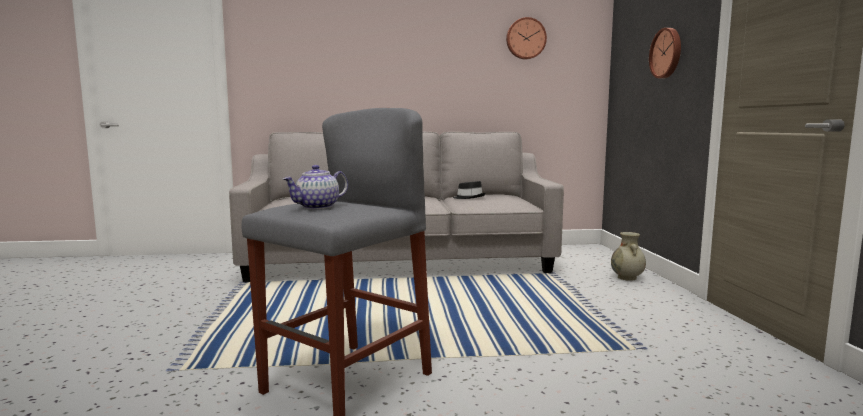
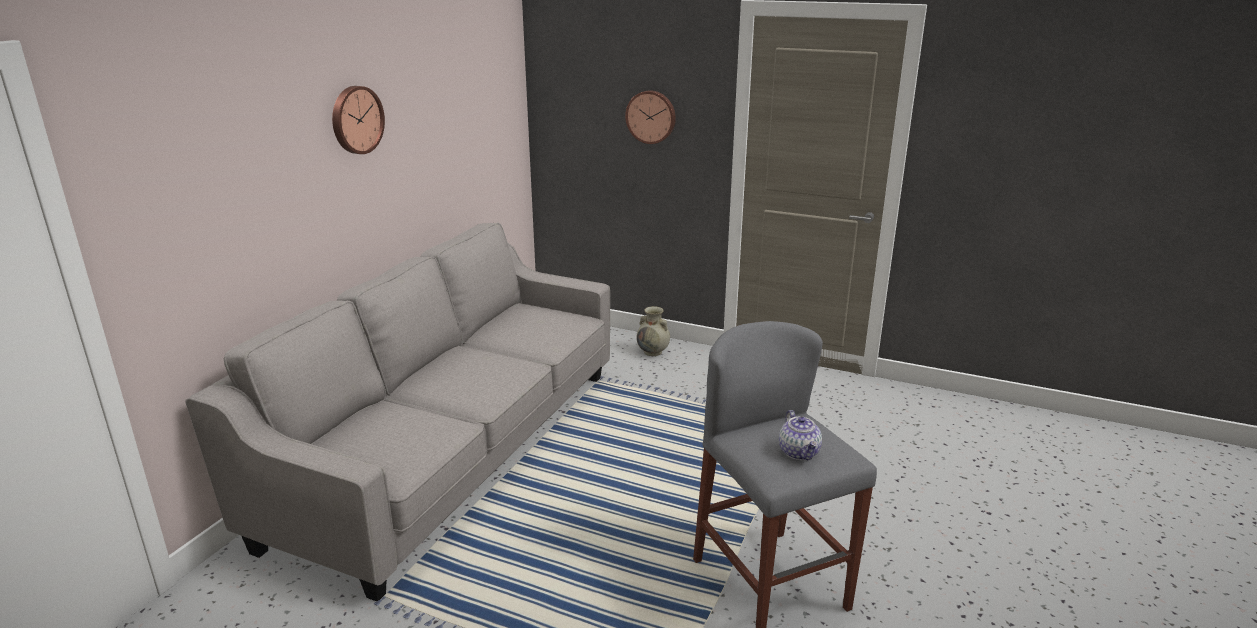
camera: 60 degrees left, 15 degrees up
black hat [453,181,486,199] -> none
wall clock [506,17,547,59] -> wall clock moved to [332,86,385,154]

